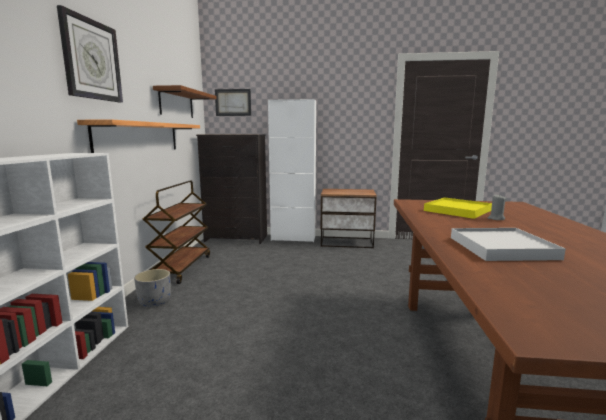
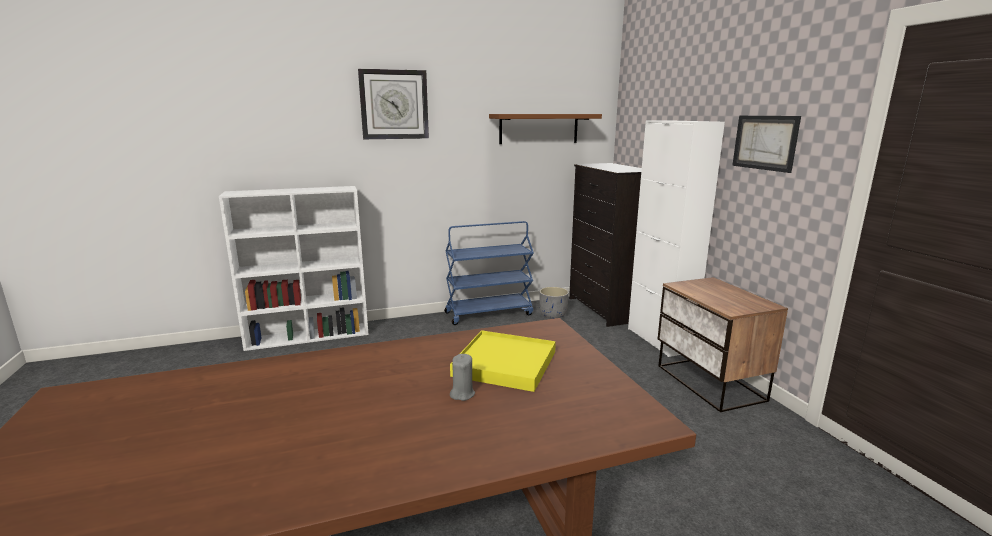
camera: 65 degrees right, 5 degrees up
shelf [77,119,200,153] -> none
grey planter [134,269,171,307] -> grey planter moved to [539,287,569,319]
brown cart [143,181,210,284] -> blue cart [444,221,534,325]
picture [215,89,251,116] -> picture moved to [732,116,801,173]
white tray [451,228,566,261] -> none

